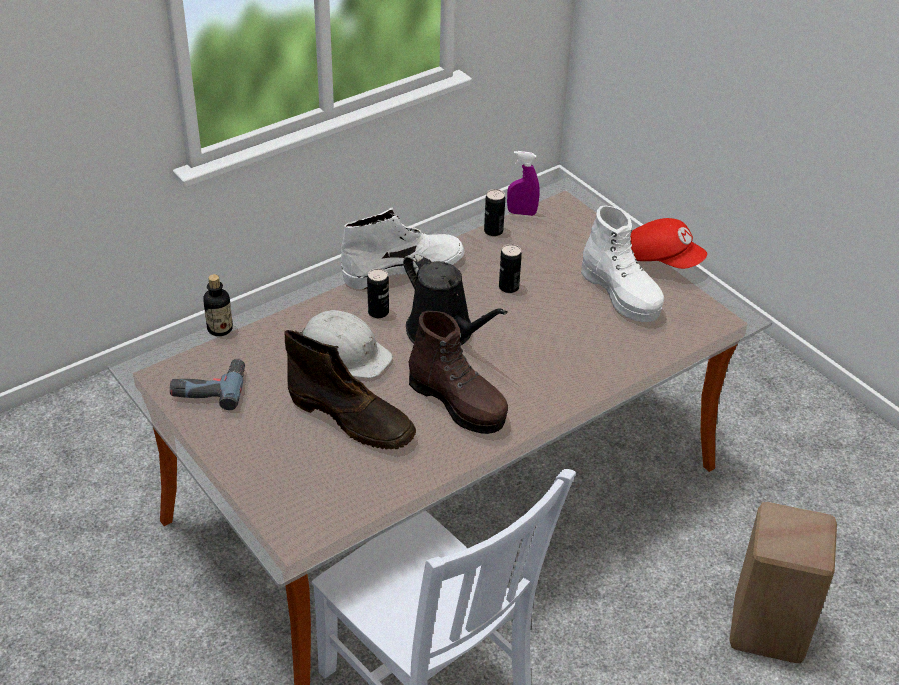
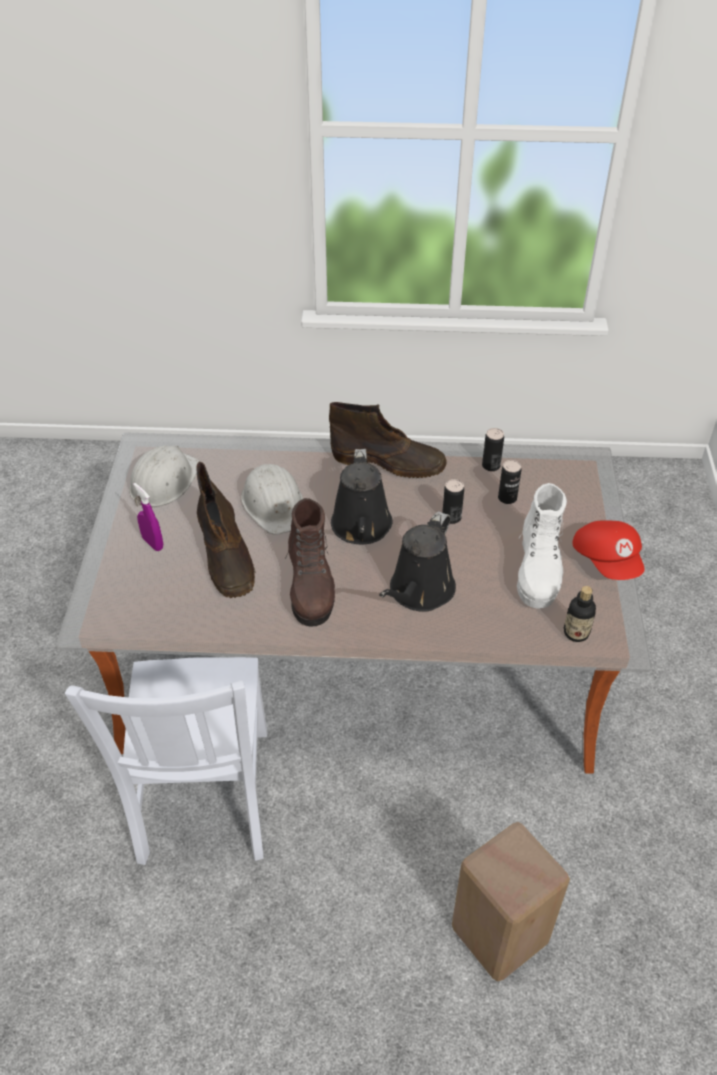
camera: 40 degrees right, 5 degrees up
power drill [170,359,245,410] -> white hard hat [129,445,200,507]
bottle [203,274,233,336] -> bottle moved to [564,586,596,642]
white boot [341,208,464,289] -> brown boot [329,402,447,478]
can [367,268,389,318] -> can moved to [498,460,522,504]
purple spray bottle [507,151,540,216] -> purple spray bottle moved to [133,483,163,551]
none -> black watering can [379,511,456,612]

